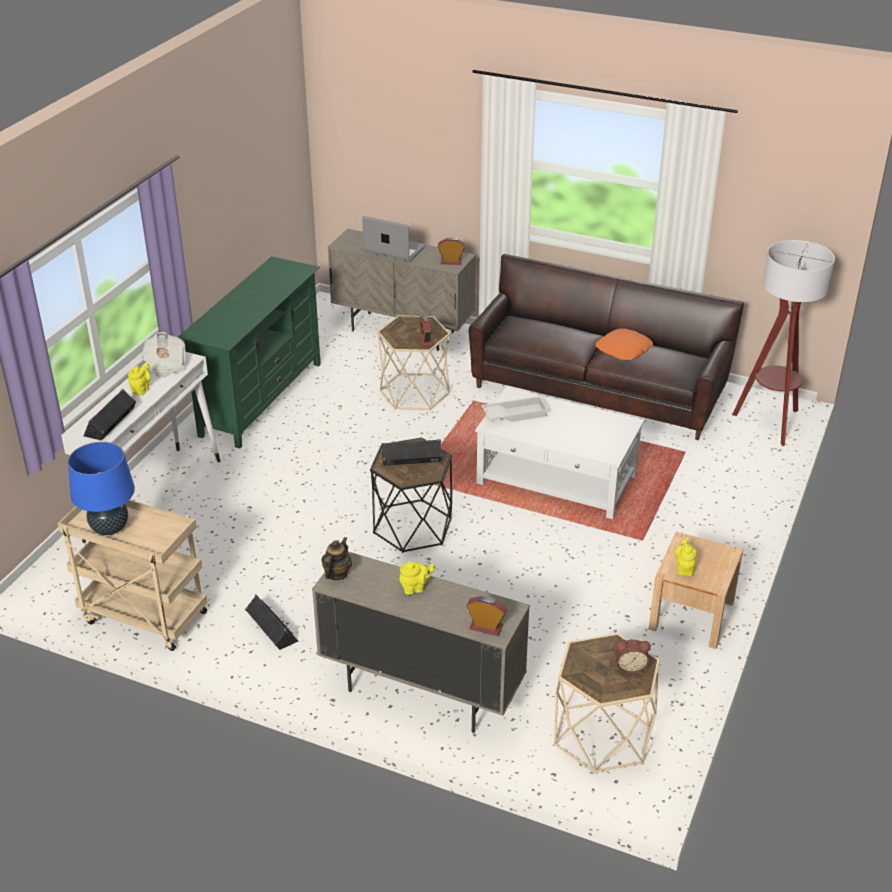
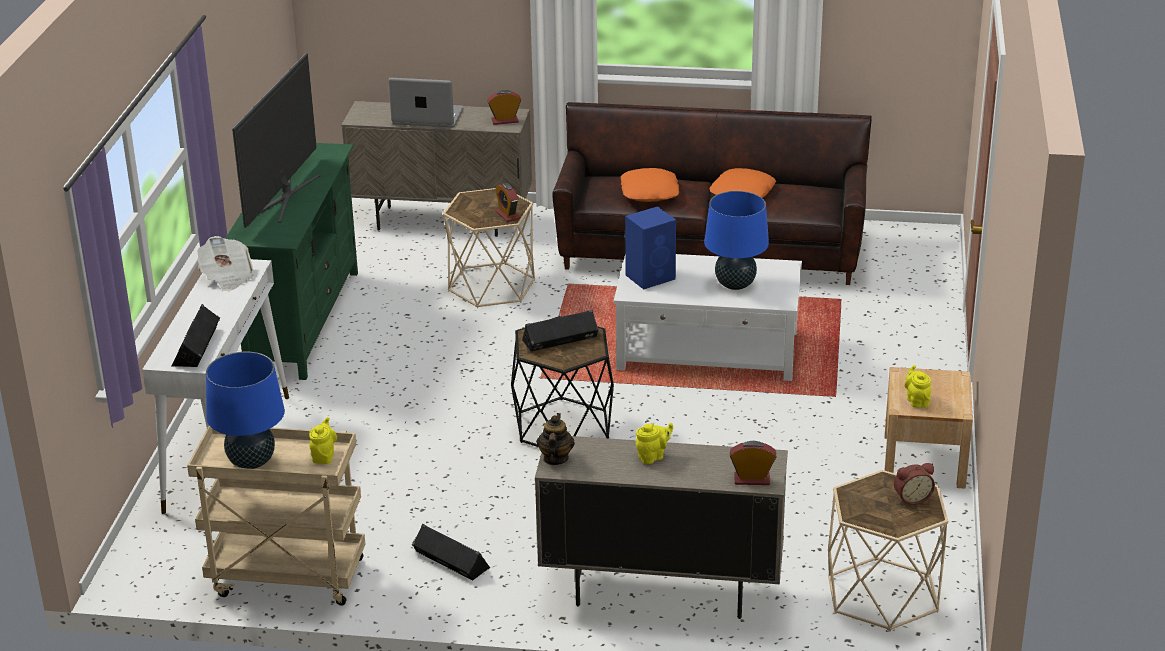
camera: 15 degrees left, 5 degrees down
yellow teapot [128,362,151,395] -> yellow teapot moved to [309,417,337,464]
white tray [482,396,549,422] -> blue speaker [625,206,676,289]
floor lamp [732,240,835,446] -> none
none -> television [232,53,320,228]
none -> orange pillow [621,168,679,202]
none -> blue table lamp [704,191,769,290]

